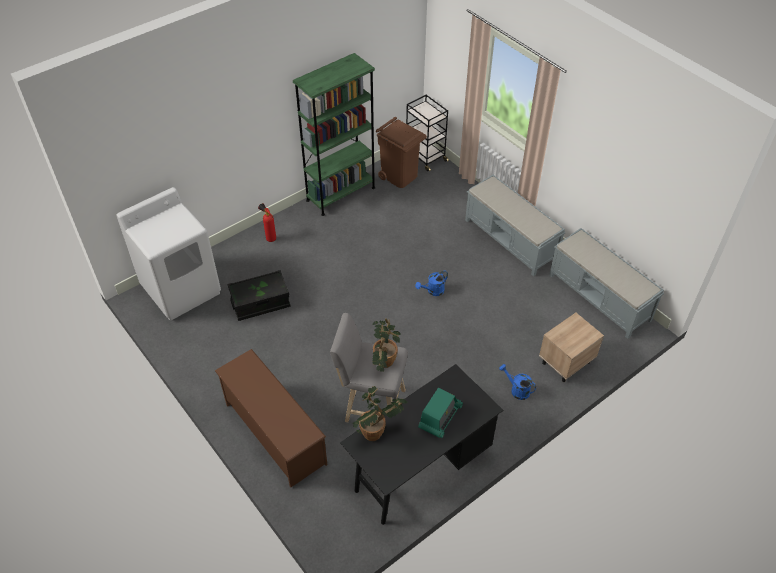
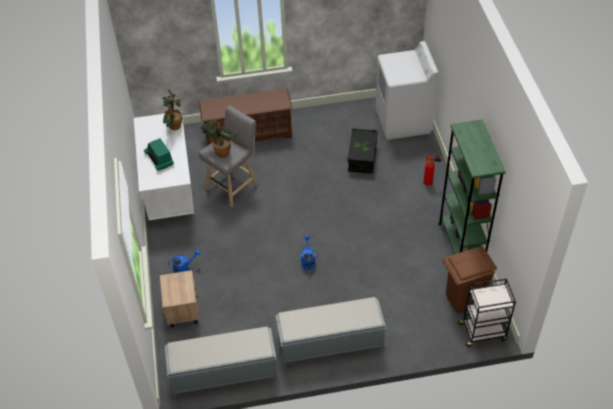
camera: 120 degrees right, 0 degrees up
black desk [340,364,503,525] -> white desk [134,111,194,220]

